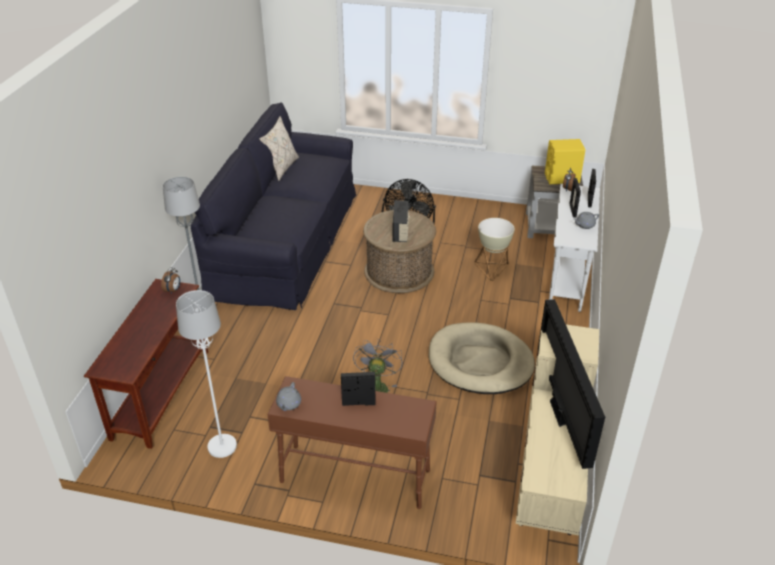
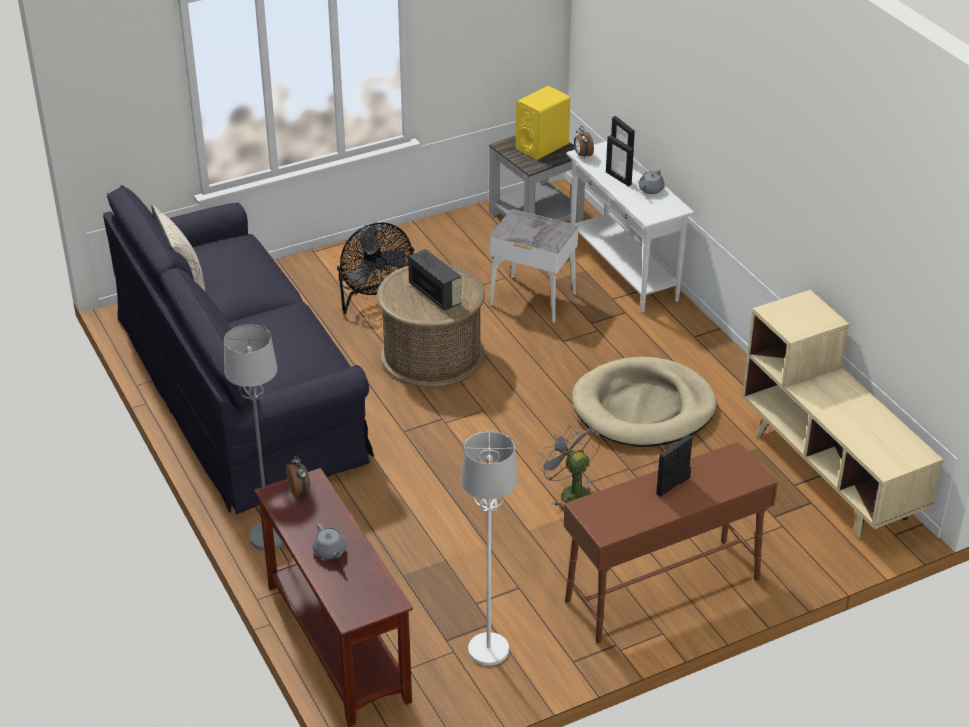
camera: 40 degrees left, 0 degrees up
grey teapot [276,382,301,411] -> grey teapot moved to [312,524,346,559]
planter [475,218,515,281] -> side table [489,209,578,323]
television [538,299,605,469] -> none

